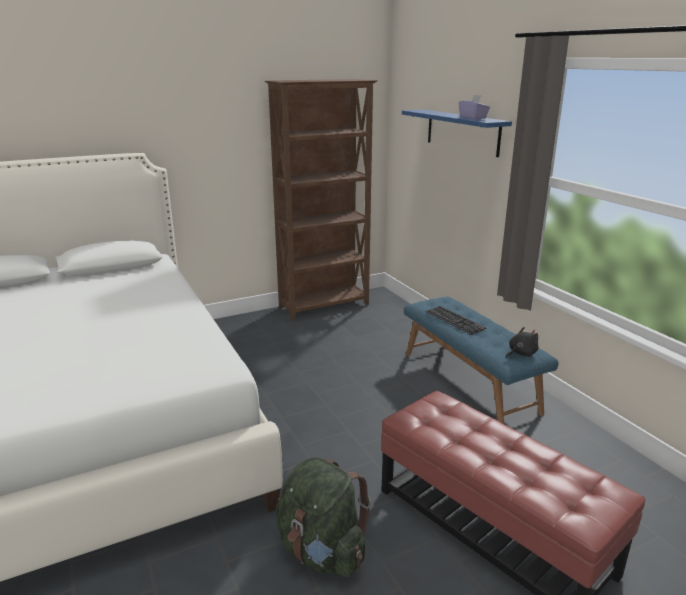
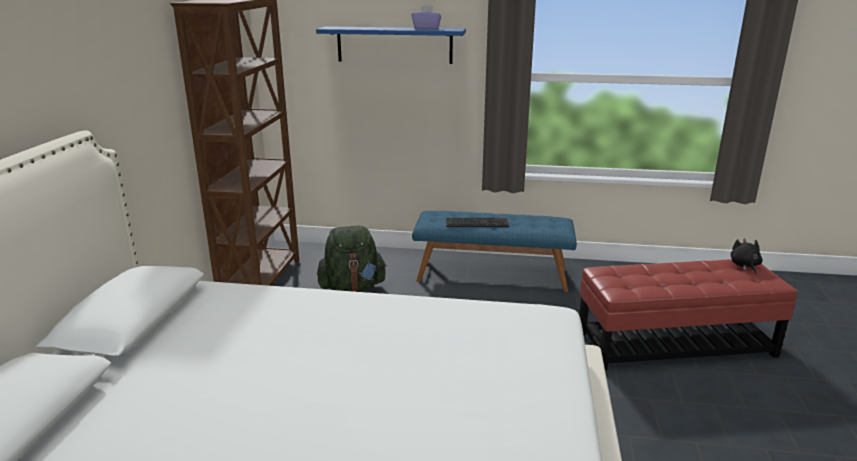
camera: 55 degrees left, 0 degrees up
green backpack [276,457,371,577] -> green backpack moved to [317,226,387,292]
black plush toy [505,327,538,358] -> black plush toy moved to [731,238,762,274]

